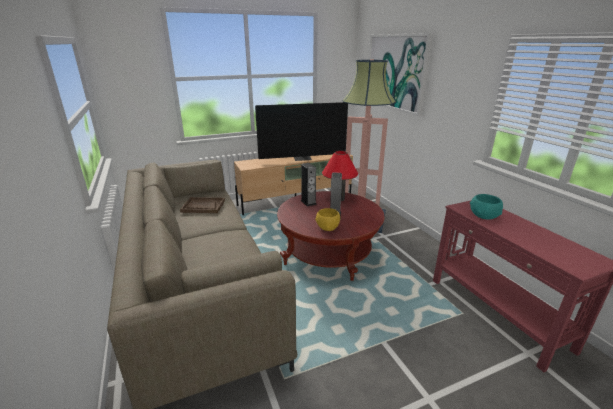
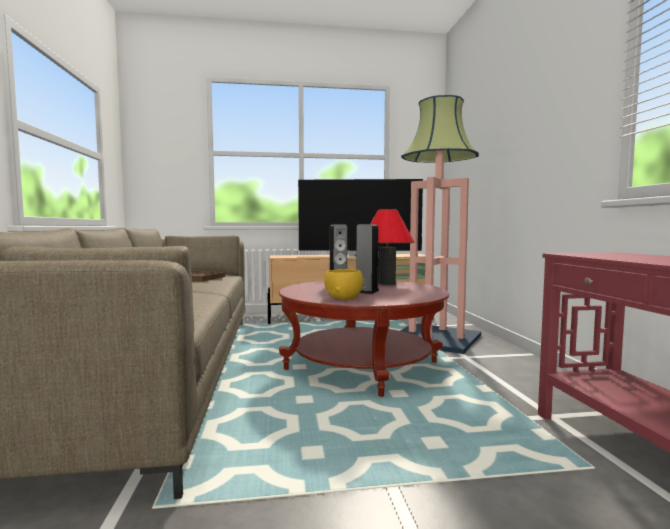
camera: 15 degrees right, 20 degrees down
picture [369,33,433,116] -> none
turquoise bowl [470,194,503,219] -> none

